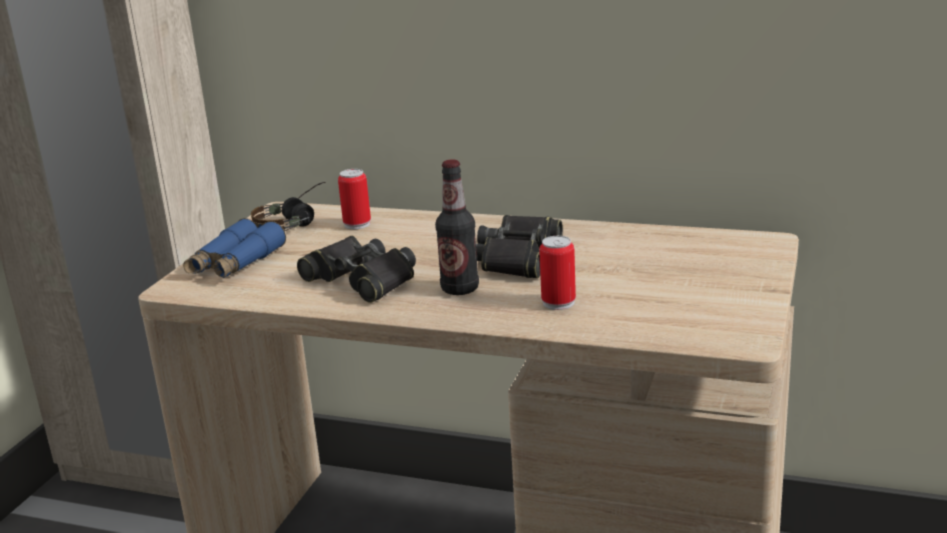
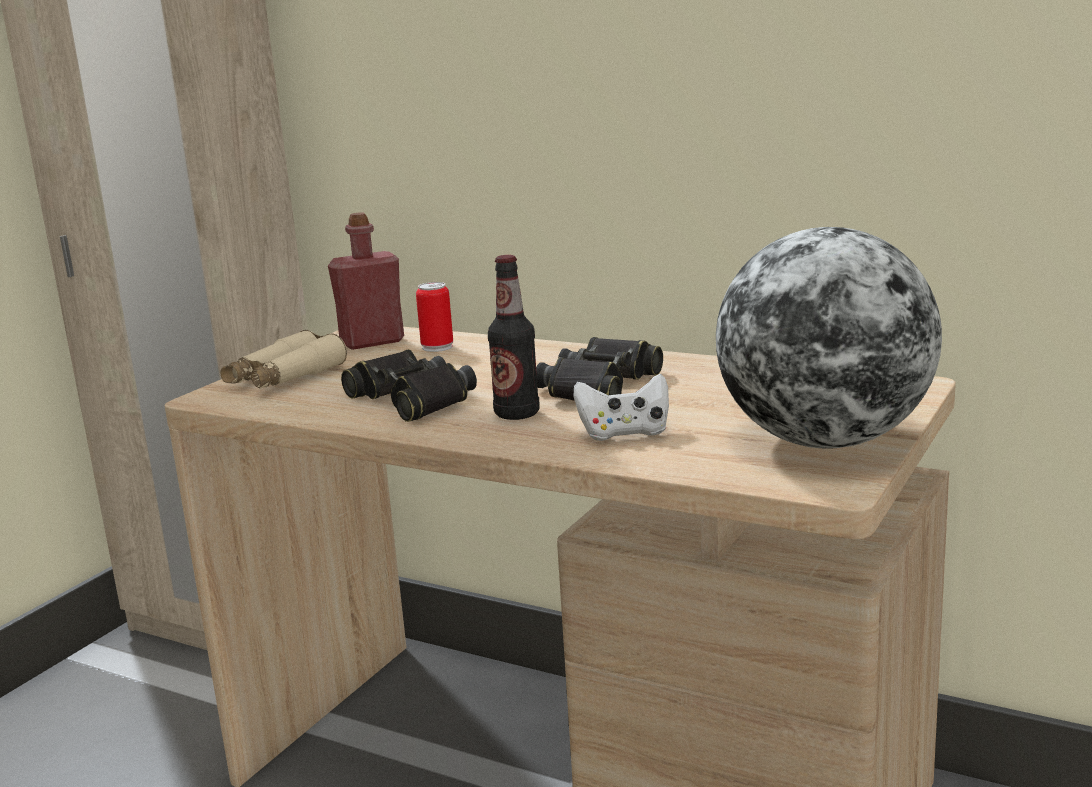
camera: 10 degrees right, 5 degrees down
blue binoculars [183,218,286,278] -> beige binoculars [220,330,347,389]
headphones [251,182,326,231] -> red bottle [328,212,404,350]
can [539,236,576,310] -> white game controller [574,374,669,441]
none -> globe [716,227,942,449]

